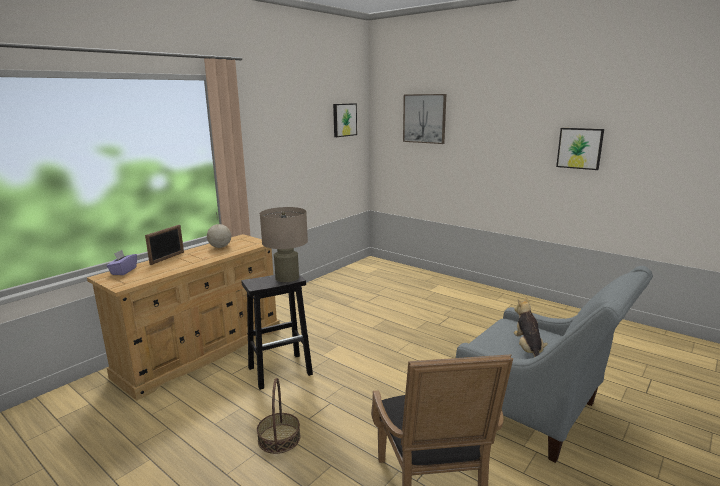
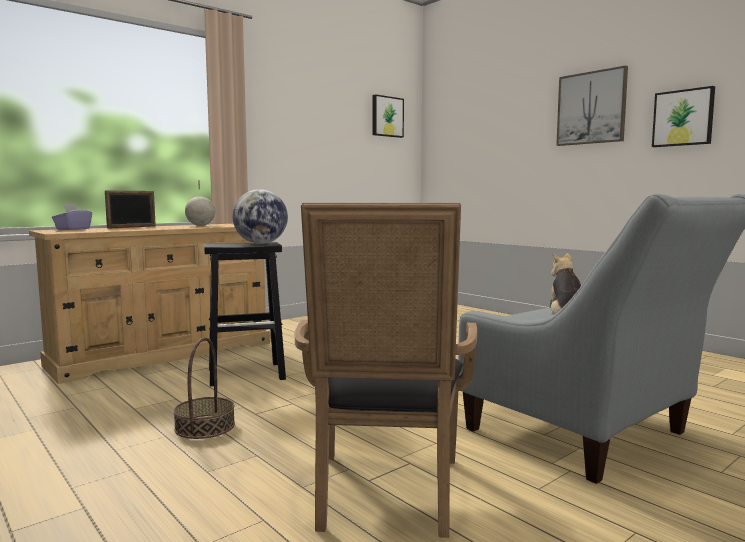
camera: 10 degrees right, 10 degrees down
beige table lamp [260,207,308,282] -> globe [232,189,288,244]
picture [403,94,446,144] -> picture moved to [556,65,628,146]

